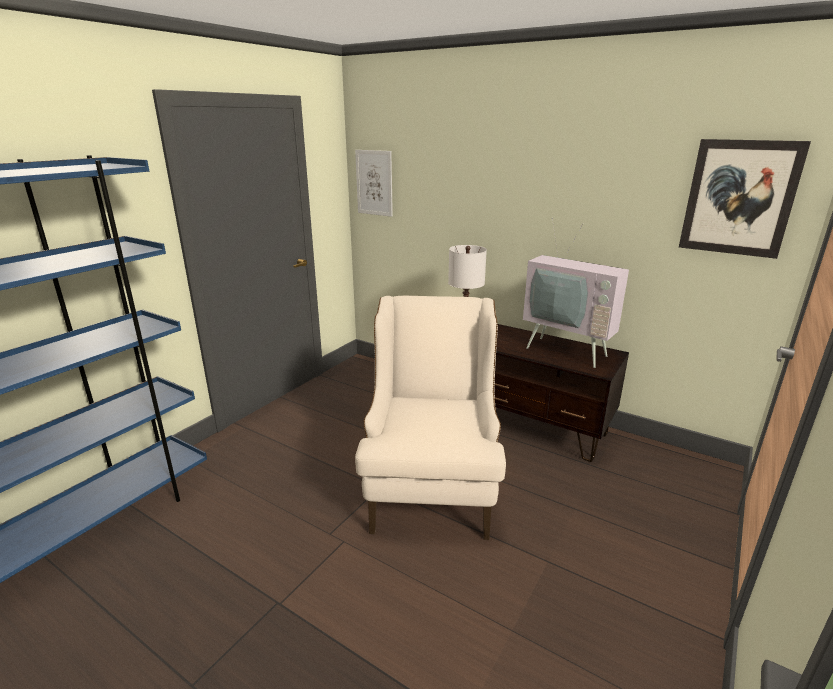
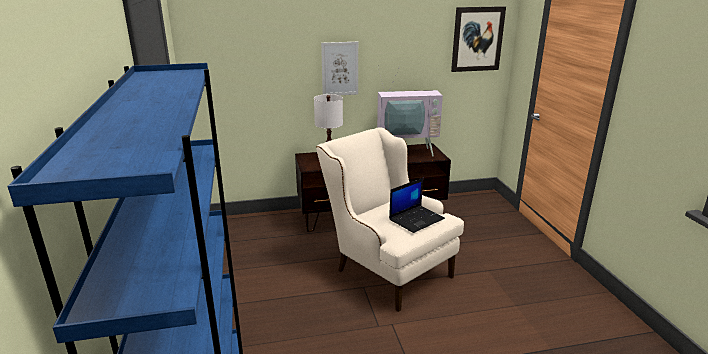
camera: 45 degrees left, 0 degrees up
picture [355,150,393,217] -> picture moved to [321,42,358,95]
none -> laptop [389,178,445,233]

